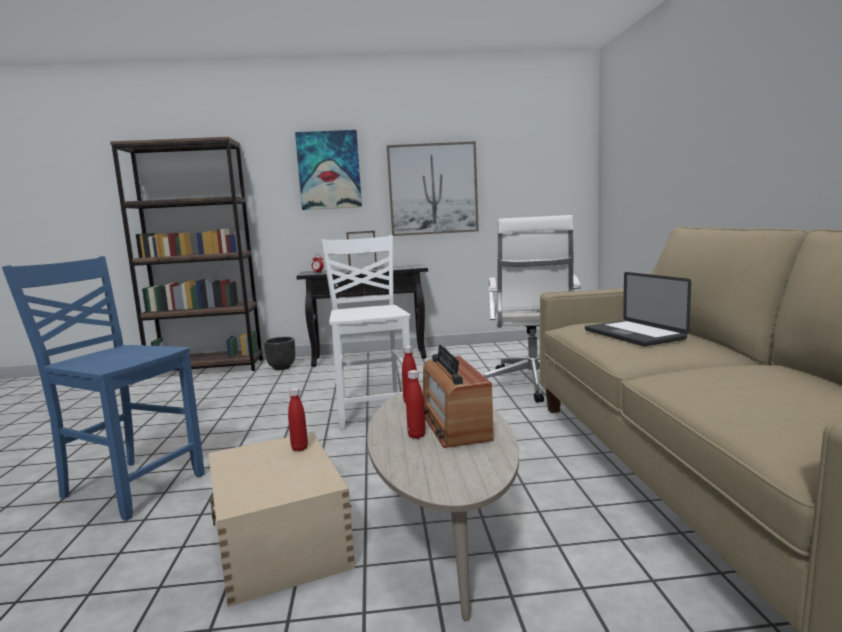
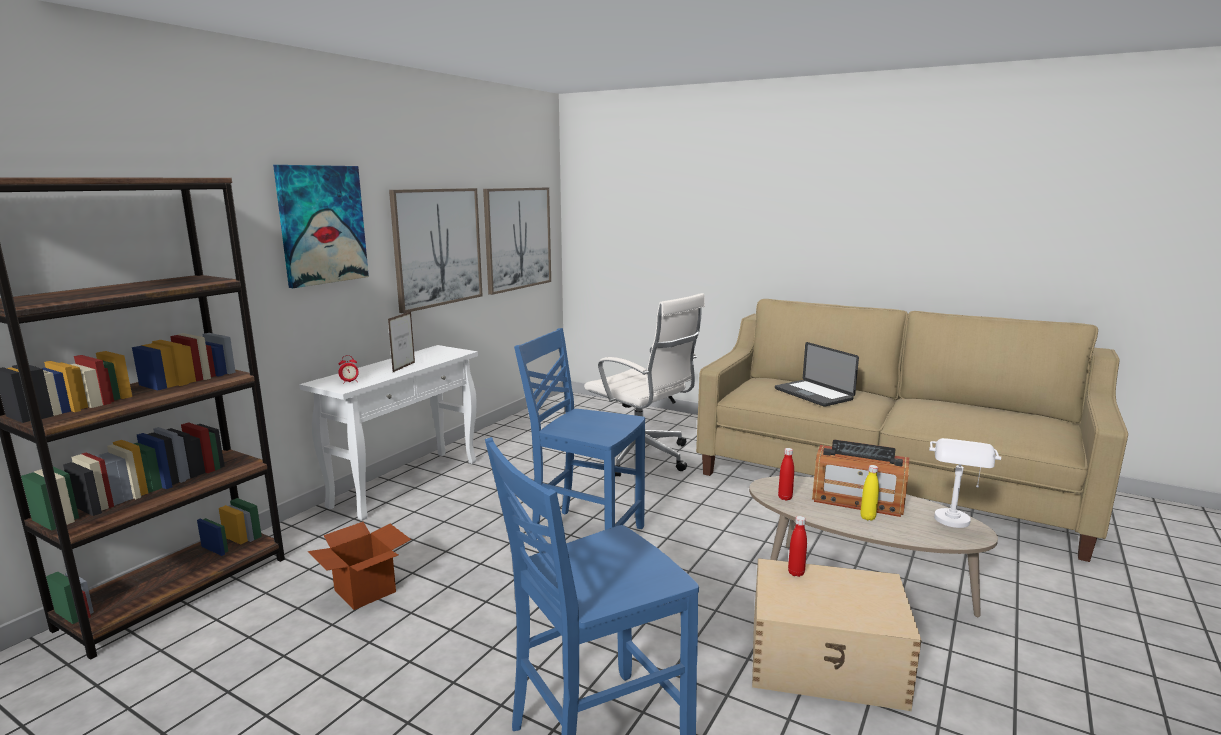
camera: 55 degrees left, 5 degrees up
black planter [264,337,295,370] -> none
black console table [296,264,428,367] -> white console table [299,345,478,521]
white chair [321,235,410,430] -> blue chair [514,328,645,539]
red bottle [406,370,426,439] -> yellow bottle [860,465,879,521]
laptop [585,272,691,346] -> laptop turned 45 degrees clockwise [775,342,859,407]
none -> cardboard box [308,522,411,610]
none -> picture [483,188,551,295]
none -> white table lamp [929,438,1001,528]

